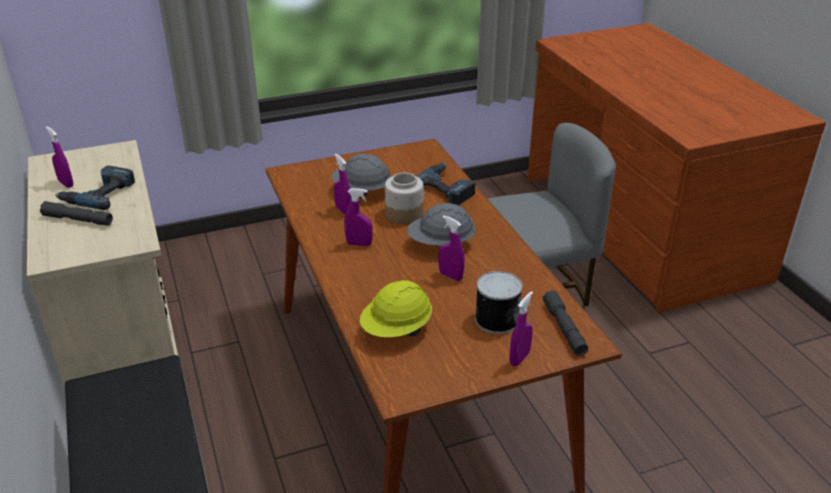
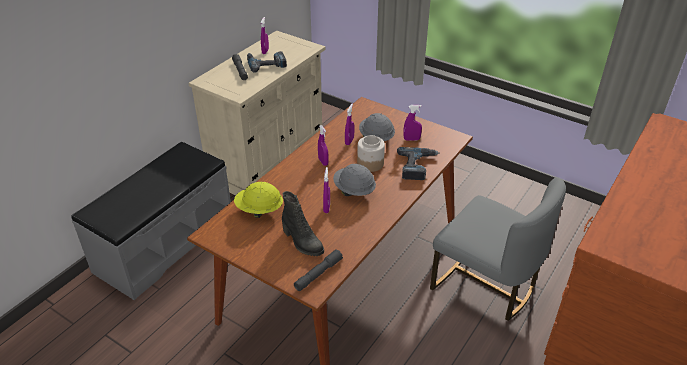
camera: 55 degrees right, 5 degrees up
can [475,271,522,334] -> black boot [282,191,324,256]
purple spray bottle [509,291,533,366] -> purple spray bottle moved to [403,105,422,140]

